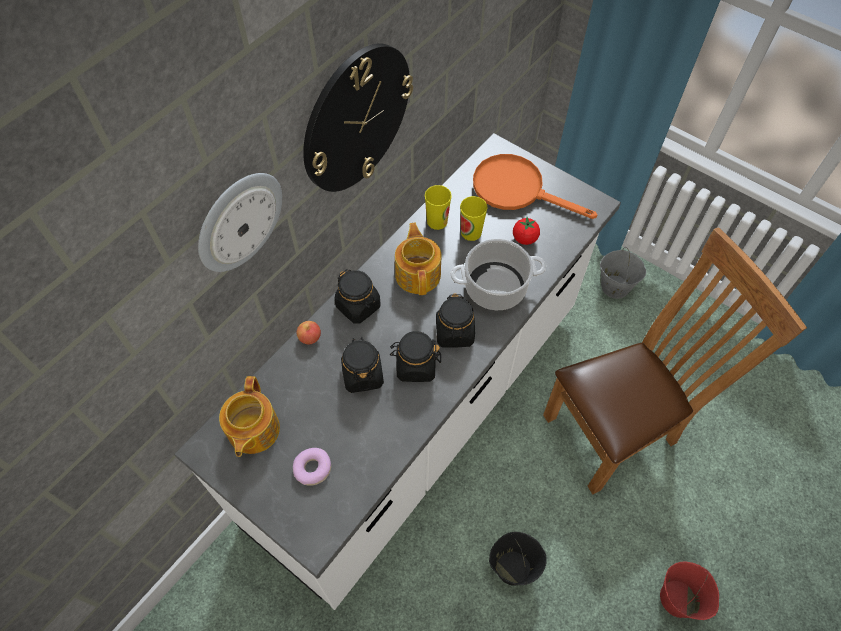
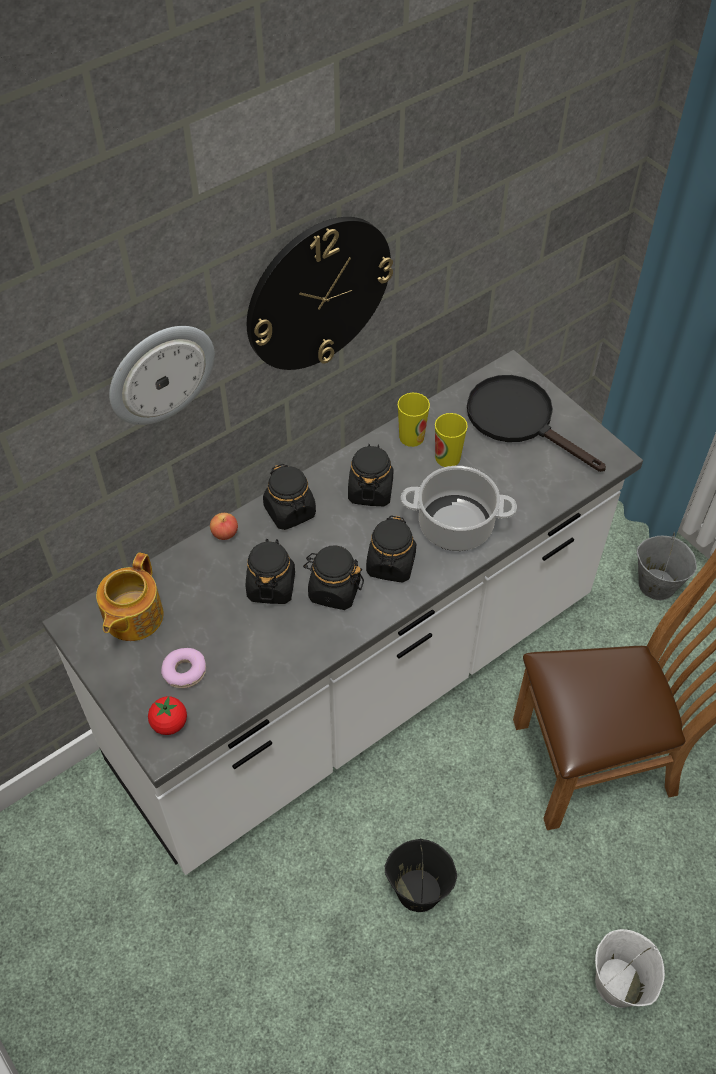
camera: 15 degrees right, 5 degrees down
teapot [395,223,441,295] -> black jar [348,444,394,506]
orange frying pan [473,154,597,219] -> black frying pan [467,375,606,472]
tomato [513,217,540,245] -> tomato moved to [148,696,187,735]
red bucket [660,562,719,620] -> white bucket [595,929,665,1008]

